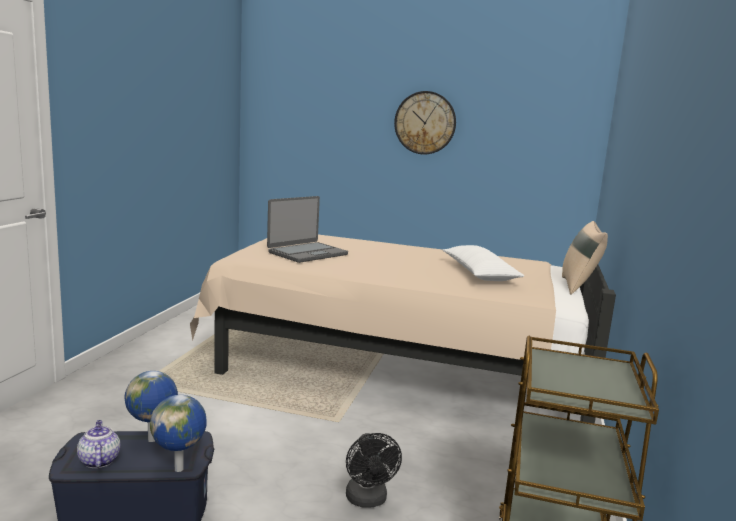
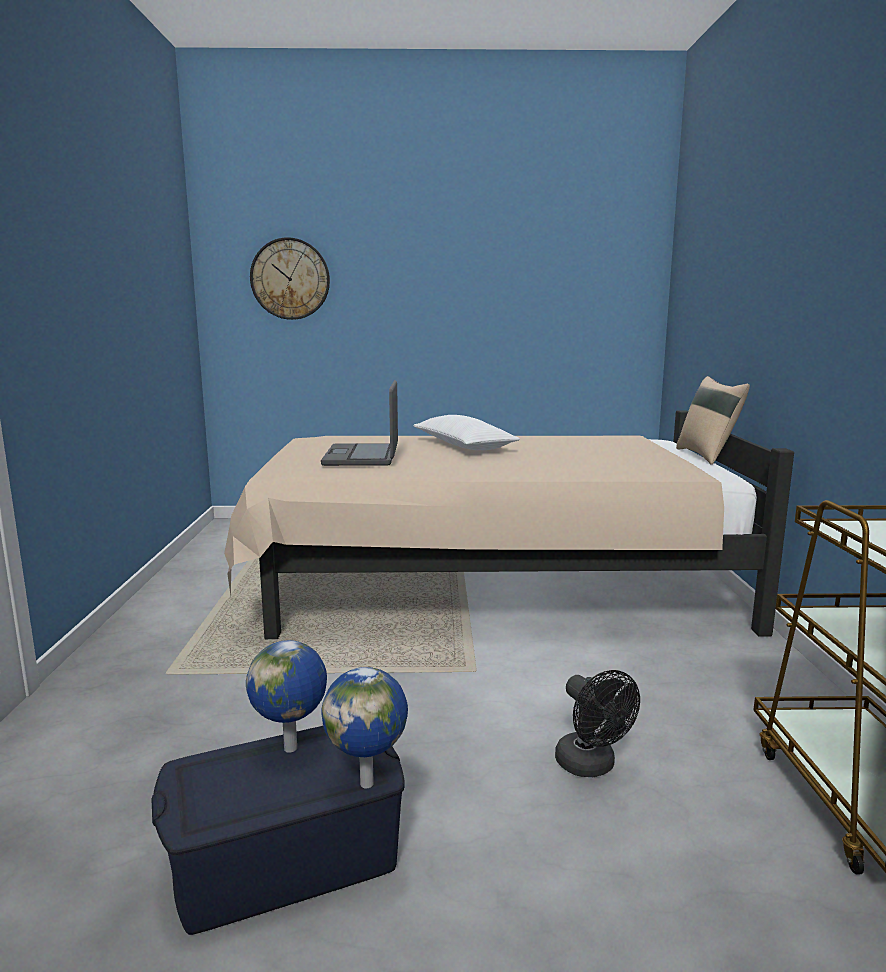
camera: 15 degrees left, 0 degrees up
teapot [77,420,121,468] -> none
laptop [267,196,348,263] -> laptop turned 150 degrees clockwise [321,380,398,466]
wall clock [394,91,456,155] -> wall clock moved to [250,237,330,320]
white pillow [443,245,524,281] -> white pillow moved to [413,415,520,450]

